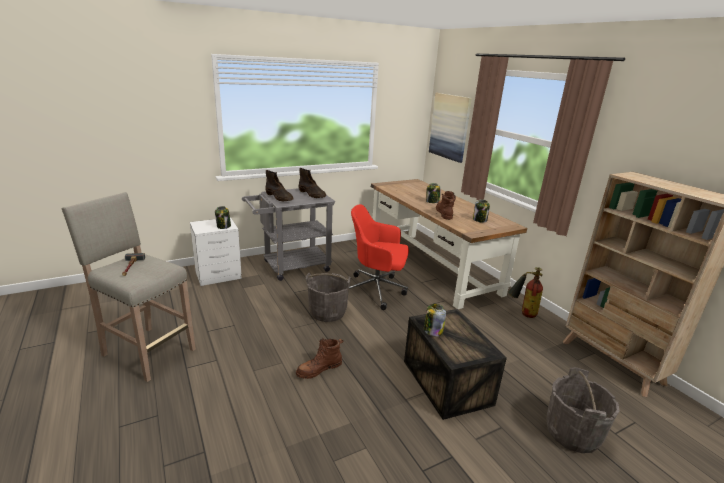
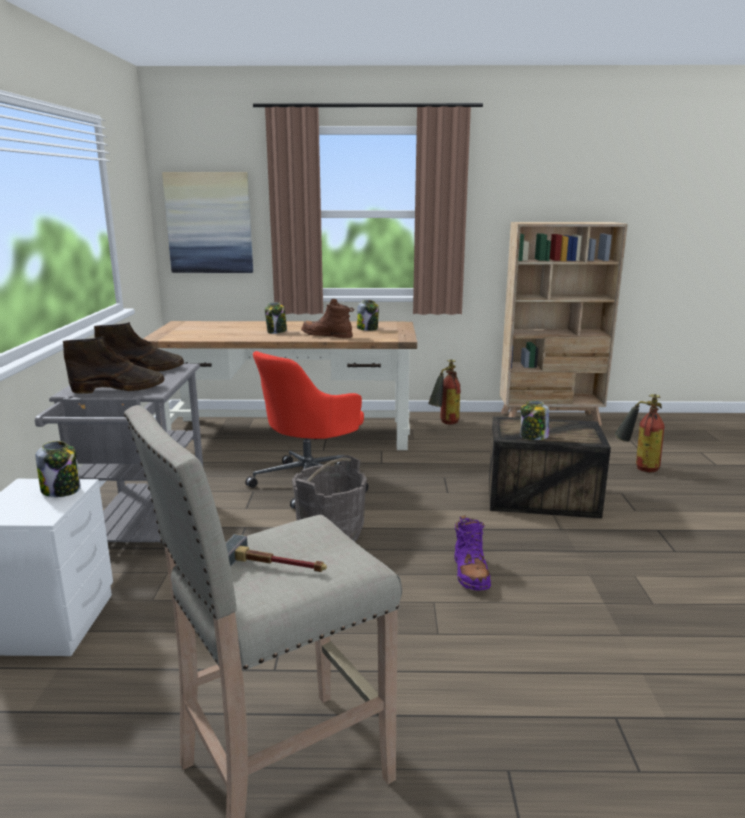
camera: 60 degrees left, 5 degrees down
brown boot [296,338,343,379] -> purple boot [454,515,491,590]
grey bucket [547,367,620,453] -> fire extinguisher [614,394,664,472]

